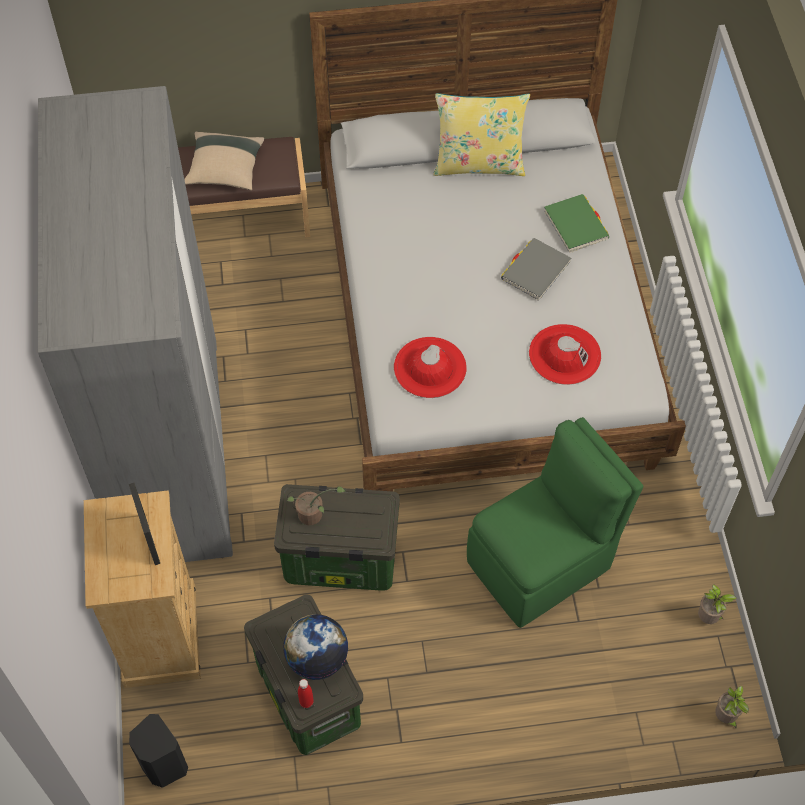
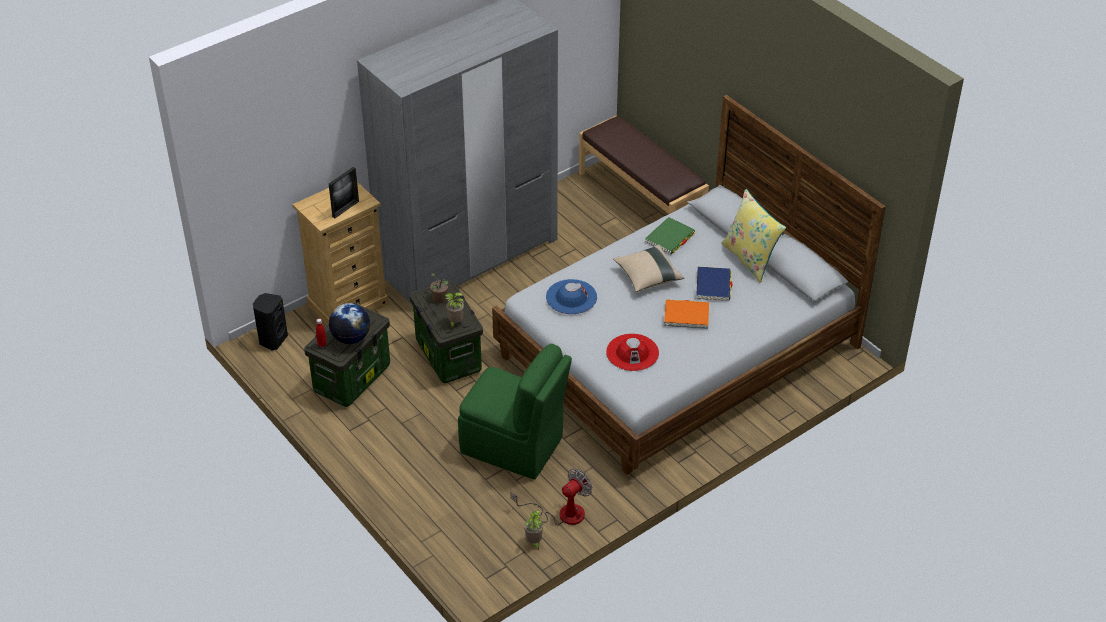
camera: 60 degrees right, 15 degrees down
beige pillow [184,132,264,190] -> beige pillow moved to [613,244,684,292]
red hat [394,337,467,398] -> blue hat [546,279,597,314]
grey book [501,238,571,301] -> orange book [664,299,709,329]
green book [544,194,610,253] -> green book moved to [645,217,695,254]
potted plant [715,686,749,728] -> potted plant moved to [444,292,464,328]
none -> fan [511,469,592,525]
none -> blue book [696,267,732,301]

